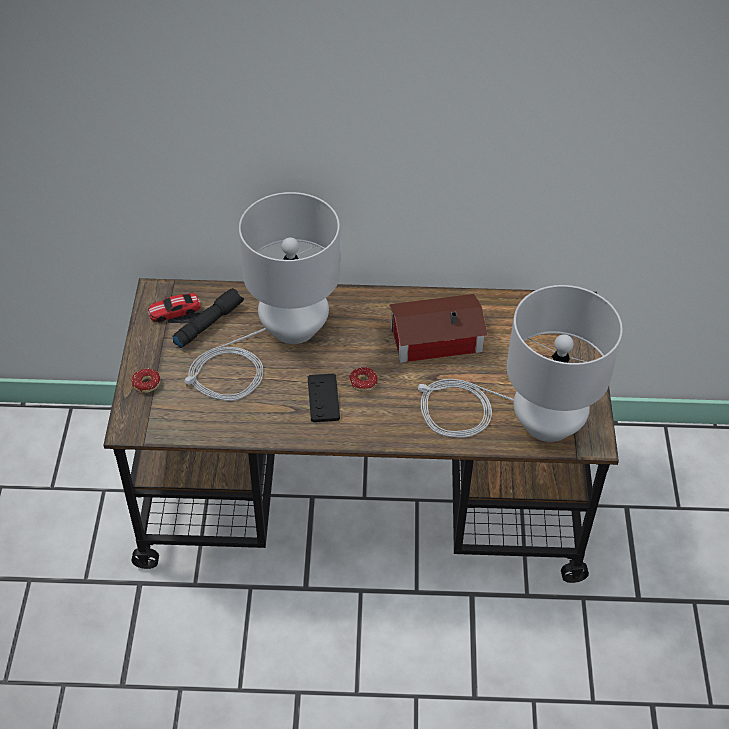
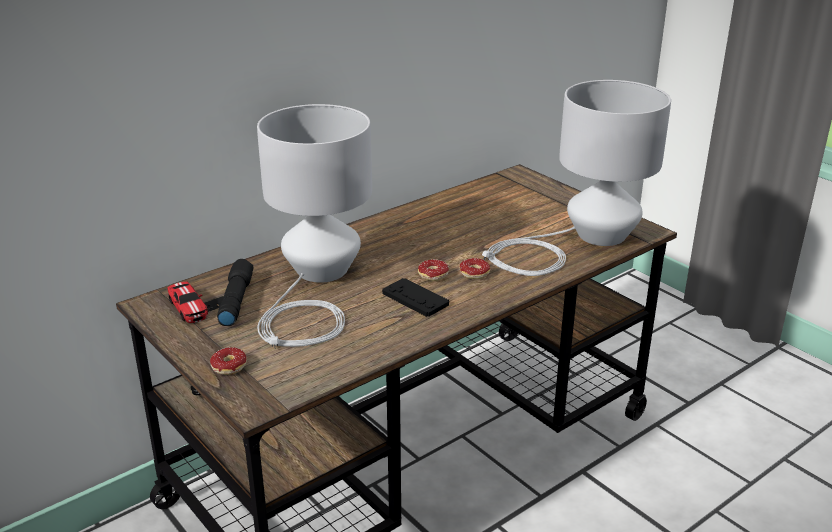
camera: 40 degrees left, 20 degrees down
toy car [148,293,201,323] -> toy car turned 60 degrees counterclockwise [167,282,208,323]
toy house [389,294,488,363] -> none
none -> donut [460,258,490,279]

